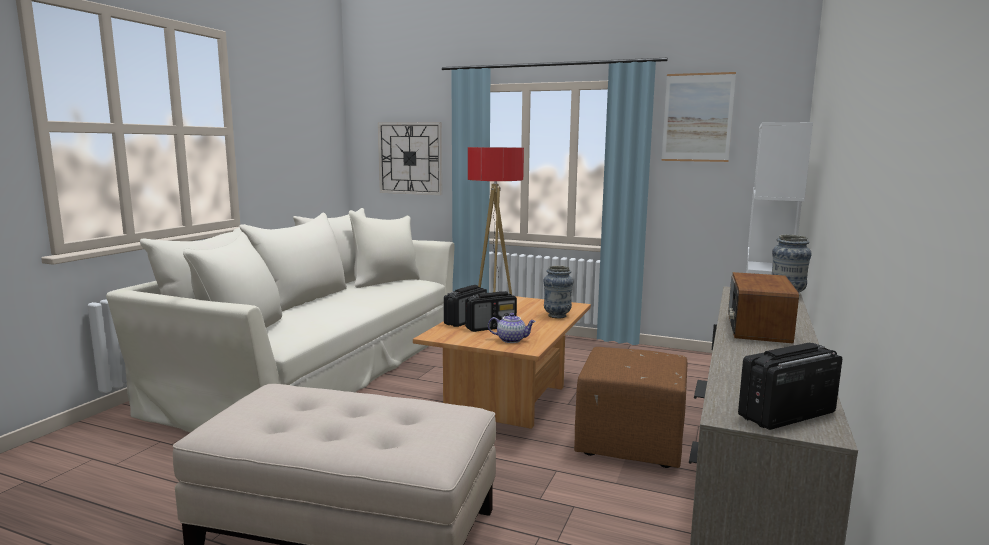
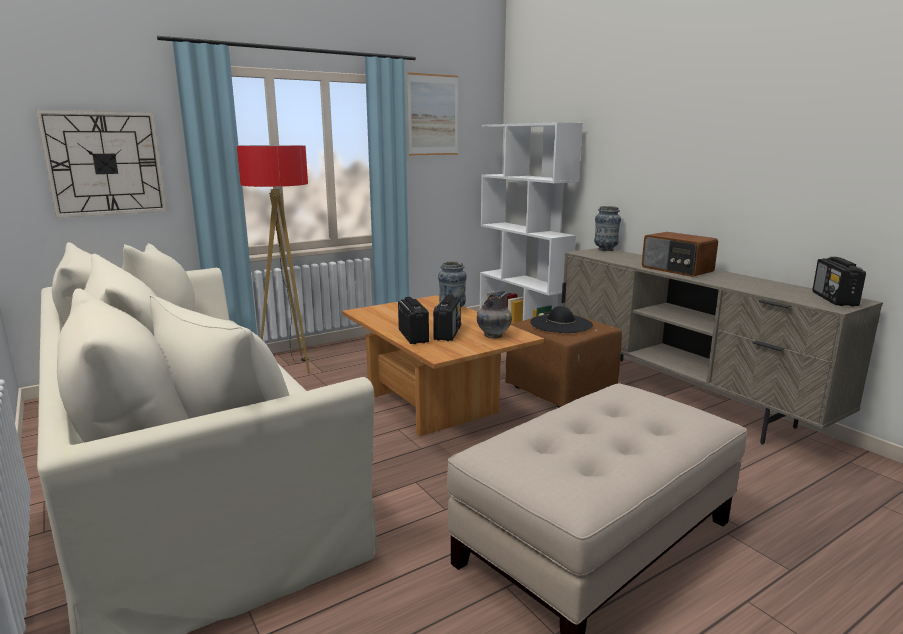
camera: 55 degrees left, 5 degrees up
teapot [488,313,536,343] -> grey vase [477,293,512,338]
none -> black hat [530,306,593,333]

